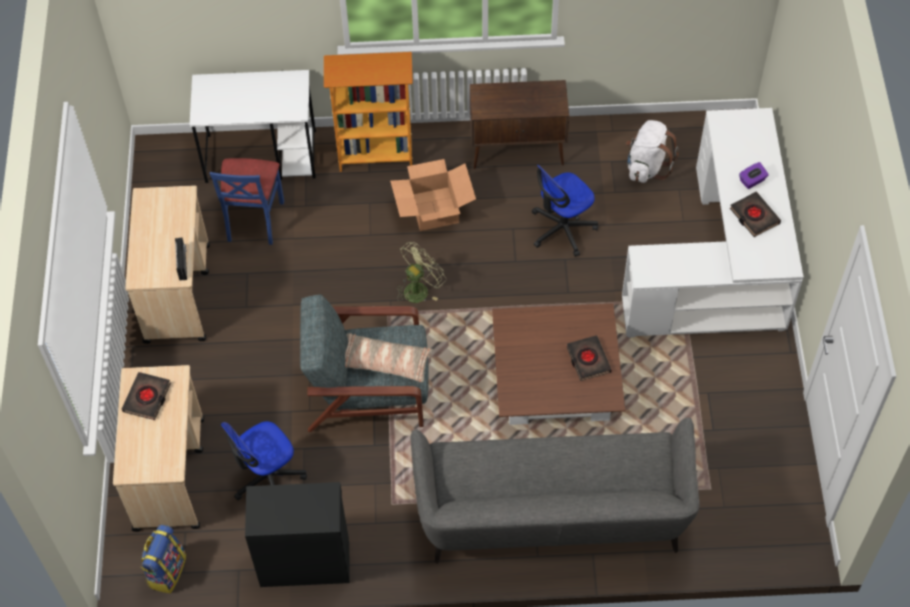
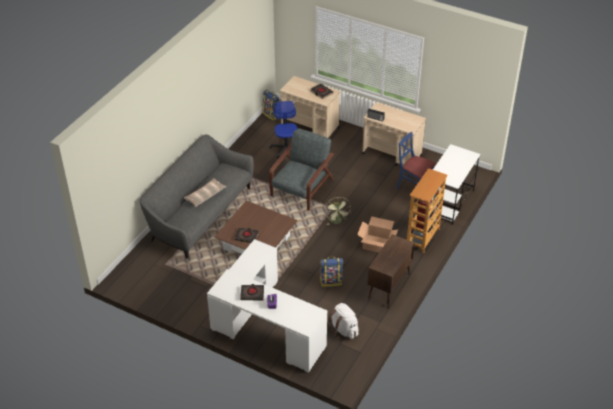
camera: 120 degrees right, 15 degrees down
black cabinet [245,482,350,587] -> none
pillow [345,333,433,382] -> pillow moved to [184,178,227,207]
office chair [532,165,598,257] -> backpack [320,257,343,287]

